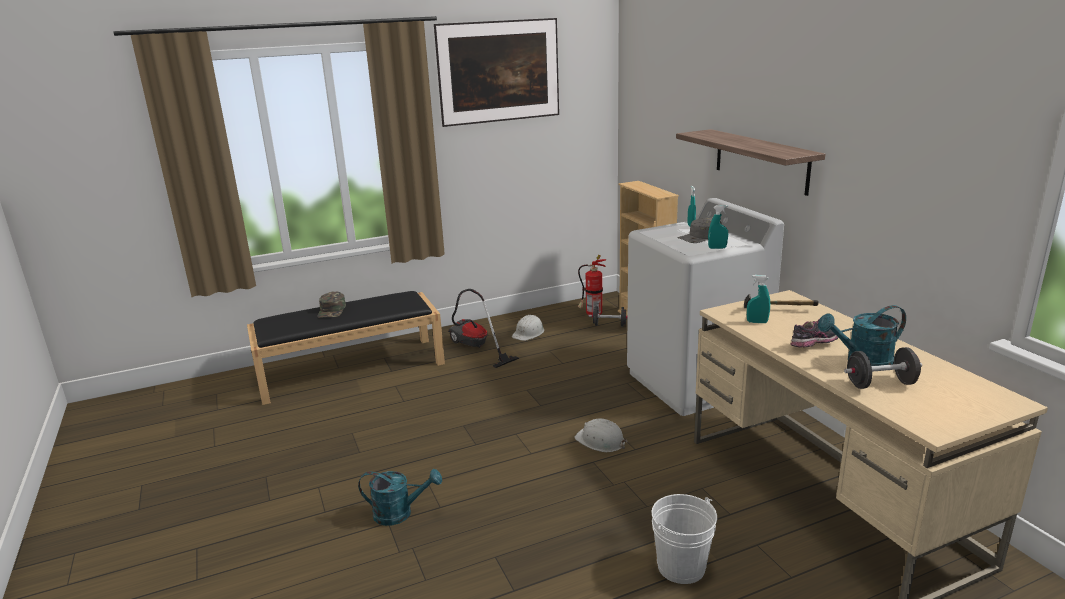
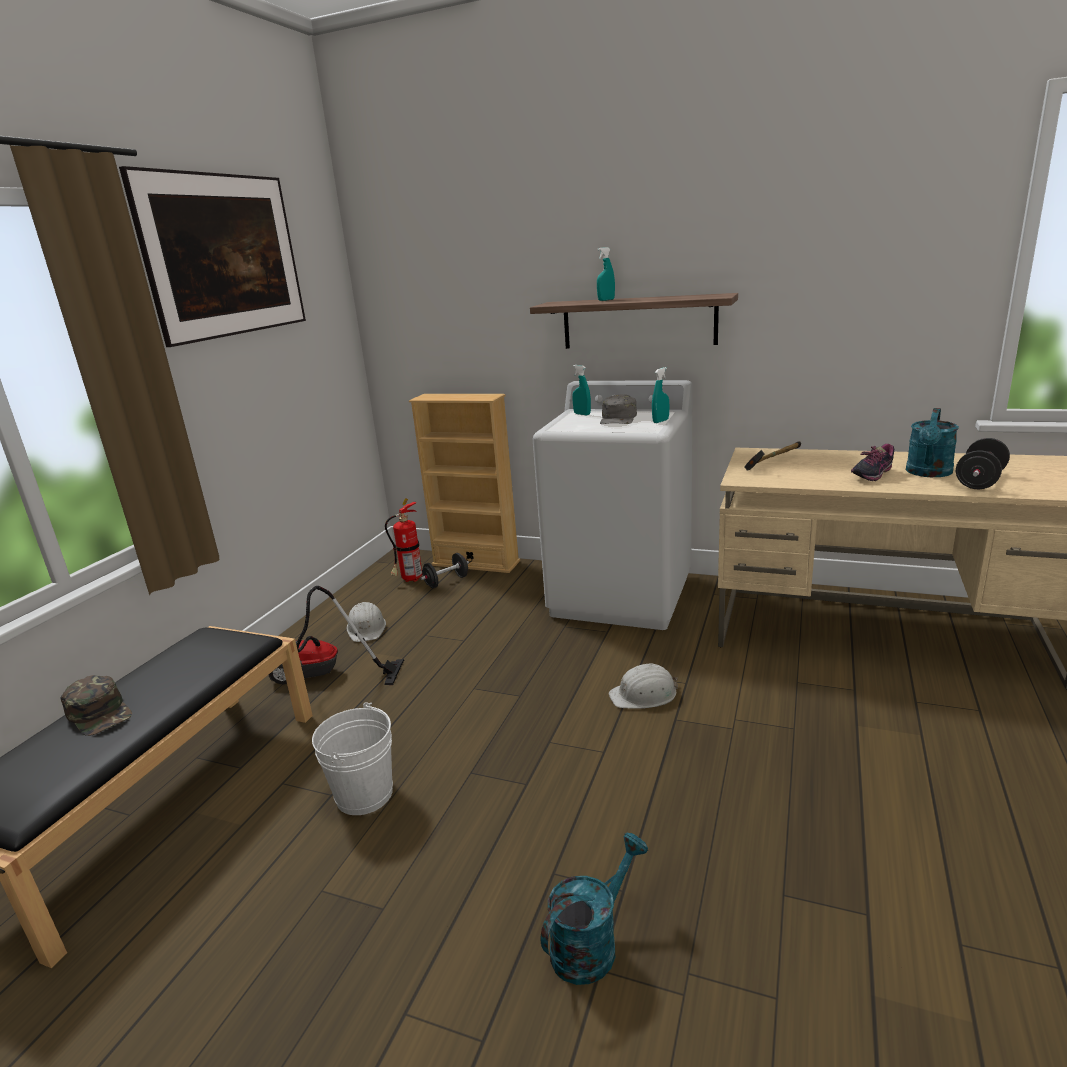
camera: 45 degrees left, 0 degrees up
white bucket [652,494,717,584] -> white bucket moved to [312,702,393,815]
turquoise spray bottle [747,275,770,323] -> turquoise spray bottle moved to [597,247,615,301]
shoe [791,319,839,348] -> shoe turned 150 degrees counterclockwise [851,444,894,481]

